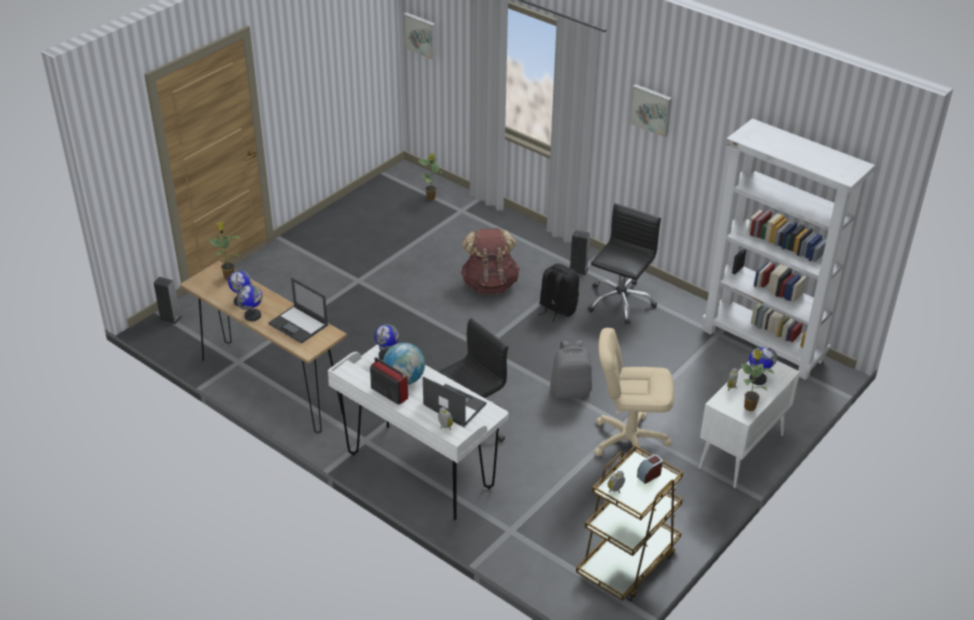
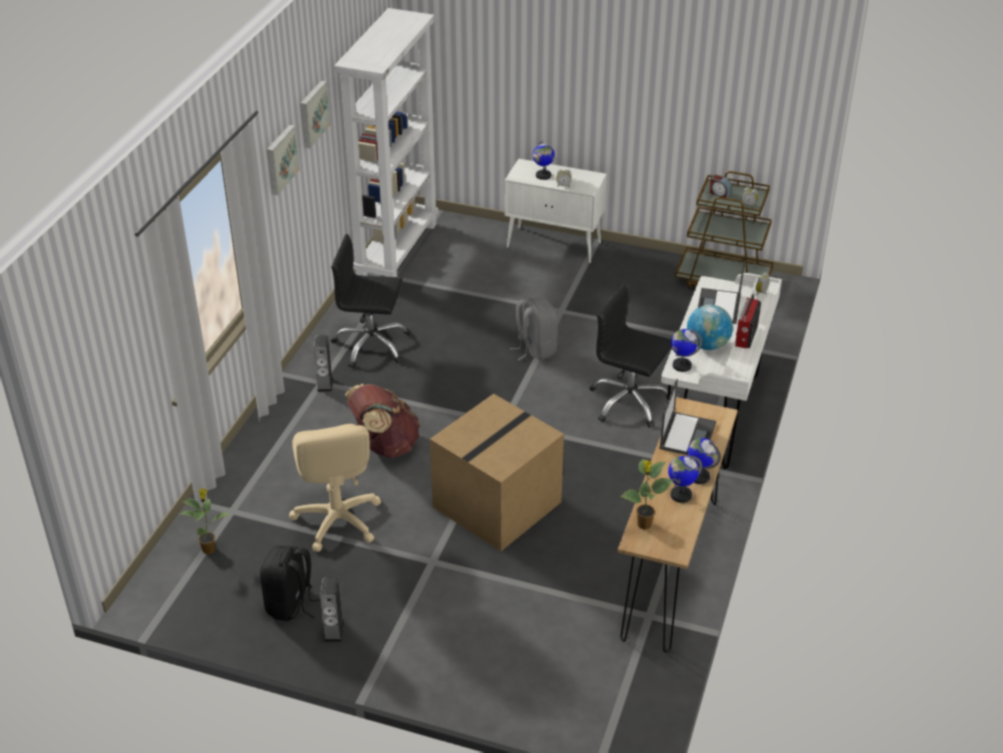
camera: 110 degrees left, 0 degrees up
speaker [154,277,182,324] -> speaker moved to [320,578,344,642]
picture [403,12,436,60] -> picture moved to [300,81,330,148]
black backpack [539,264,579,322] -> black backpack moved to [260,546,320,621]
beige office chair [594,328,674,456] -> beige office chair moved to [289,424,381,552]
potted plant [741,350,775,411] -> none
none -> cardboard box [430,393,564,551]

